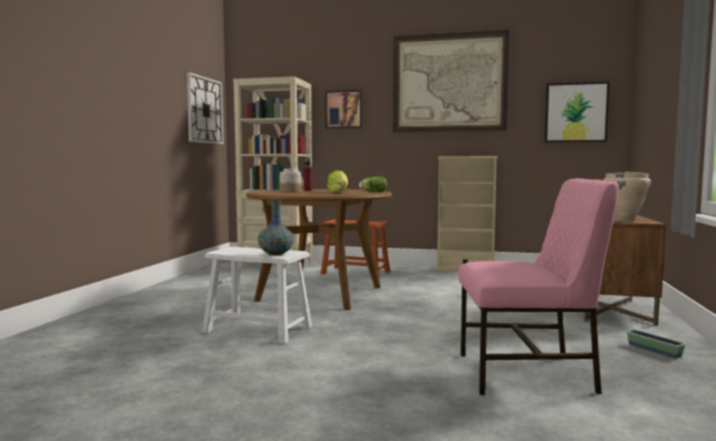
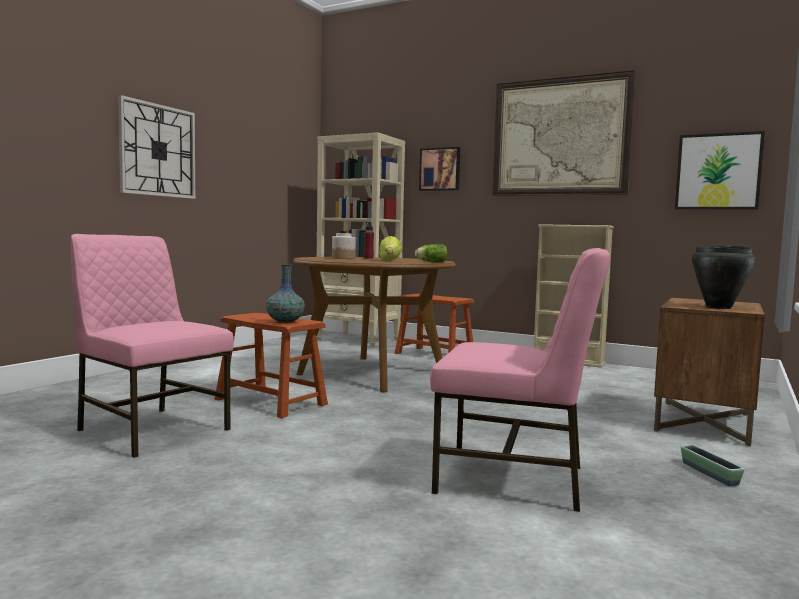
camera: 15 degrees right, 0 degrees up
wall clock [187,72,224,144] -> wall clock moved to [118,95,195,199]
white stool [202,247,312,344] -> brown stool [215,313,328,418]
beige cooking pot [603,172,651,221] -> black cooking pot [692,245,755,309]
none -> pink chair [71,234,234,458]

